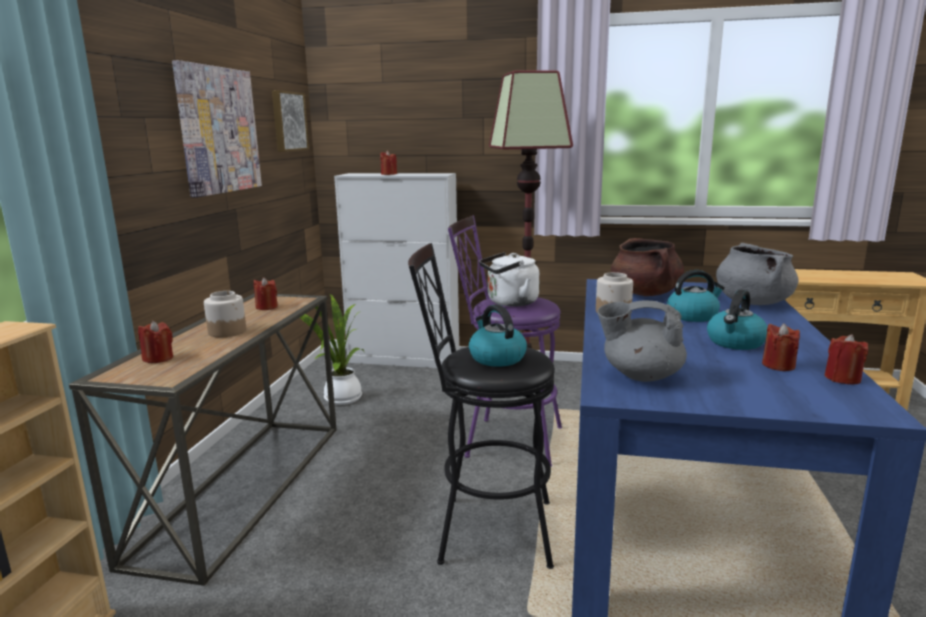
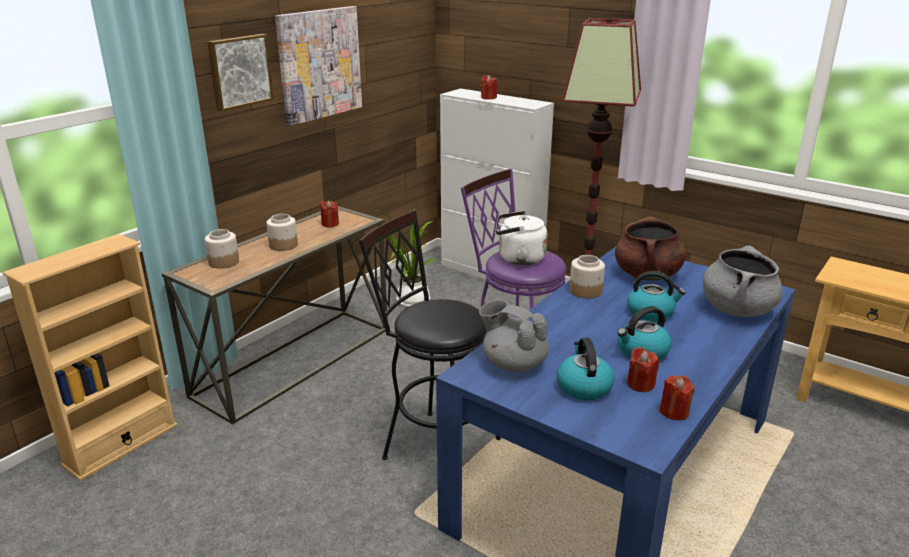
camera: 25 degrees right, 10 degrees up
red candle [138,321,173,363] -> jar [205,229,239,269]
picture [272,90,309,152] -> picture moved to [207,34,274,111]
kettle [469,305,527,367] -> kettle moved to [557,338,614,401]

